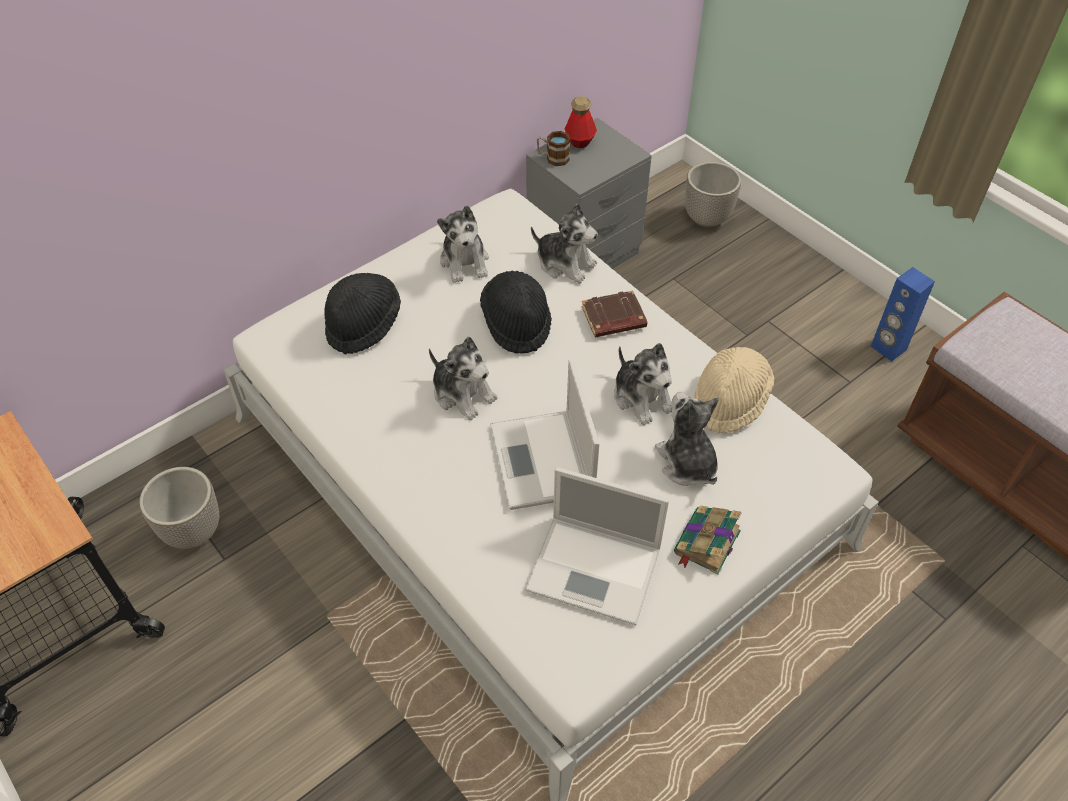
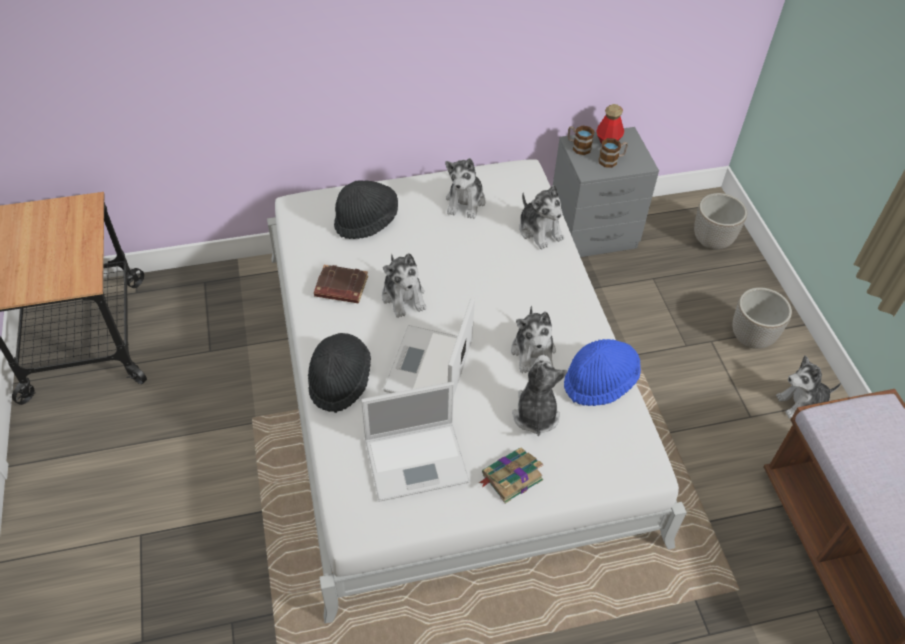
camera: 25 degrees right, 0 degrees up
planter [139,467,219,549] -> planter moved to [732,287,792,349]
black hat [480,270,552,354] -> black hat moved to [308,333,371,413]
laptop [525,467,669,625] -> laptop turned 60 degrees counterclockwise [361,382,470,502]
brown book [582,290,647,337] -> brown book moved to [314,265,368,303]
beige hat [694,347,774,434] -> blue hat [564,339,641,406]
blue speaker [871,267,935,362] -> plush toy [776,355,841,418]
none -> mug [599,138,628,168]

